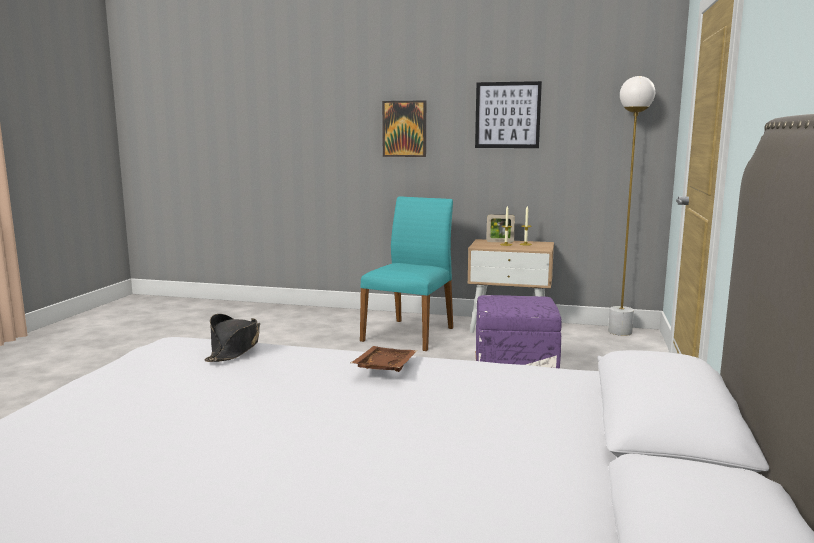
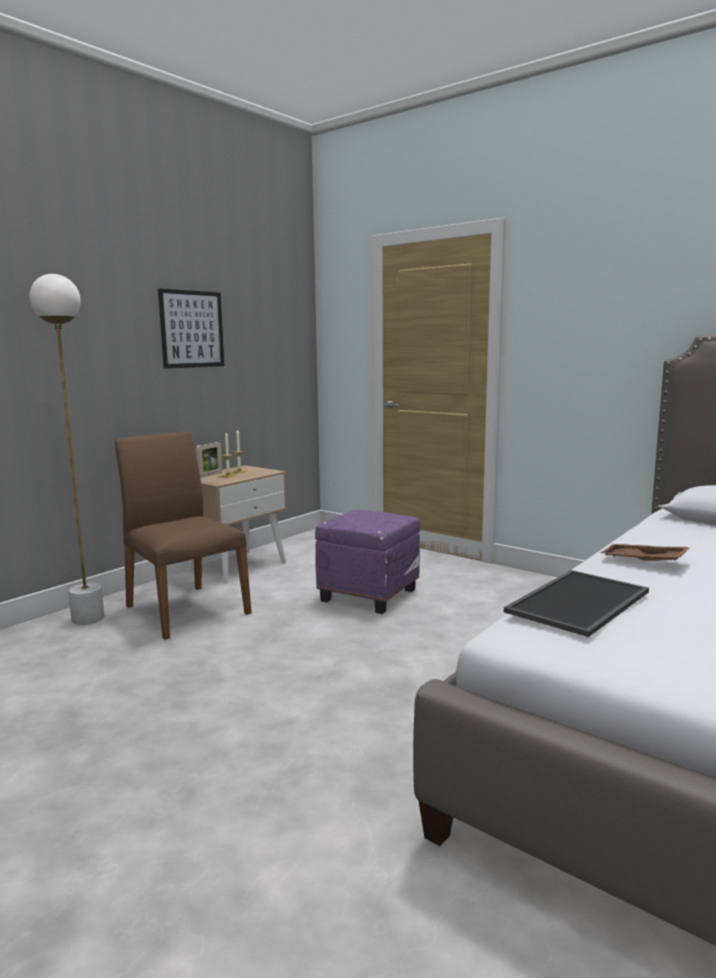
camera: 65 degrees left, 0 degrees up
black hat [205,314,260,362] -> tray [504,570,649,637]
turquoise chair [360,196,453,351] -> brown chair [115,432,252,640]
picture [382,100,426,157] -> none
white floor lamp [608,76,655,336] -> white floor lamp moved to [30,274,104,625]

